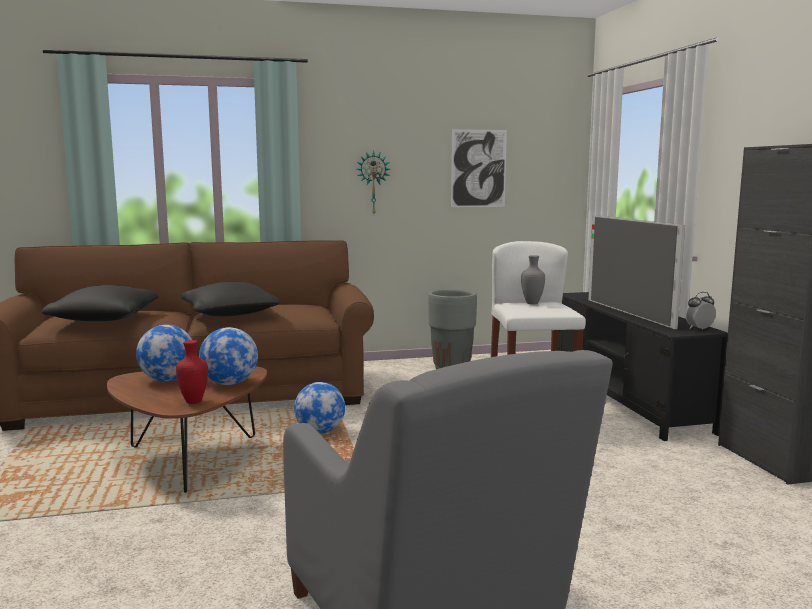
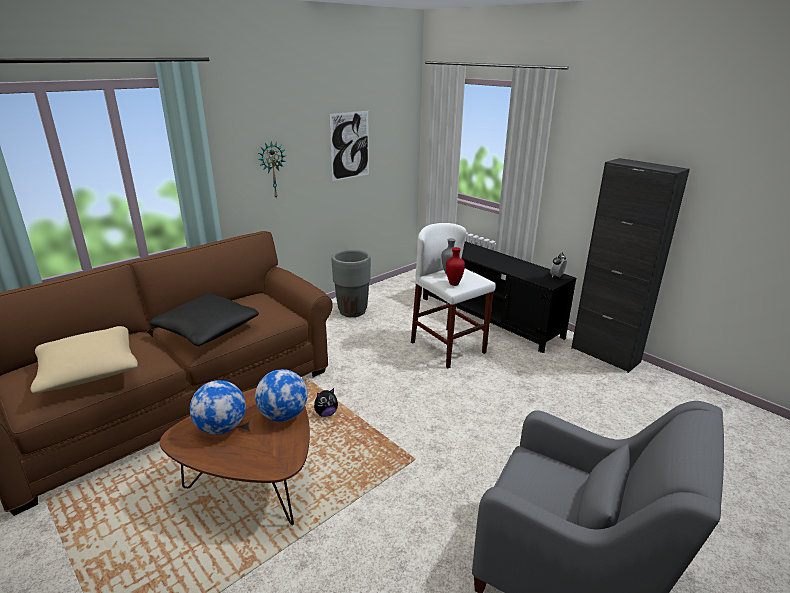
camera: 30 degrees left, 15 degrees up
black pillow [42,285,159,321] -> beige pillow [30,326,138,394]
red vase [176,340,208,404] -> red vase moved to [446,247,465,286]
globe [294,382,345,434] -> plush toy [314,388,338,417]
television [588,215,685,329] -> none

